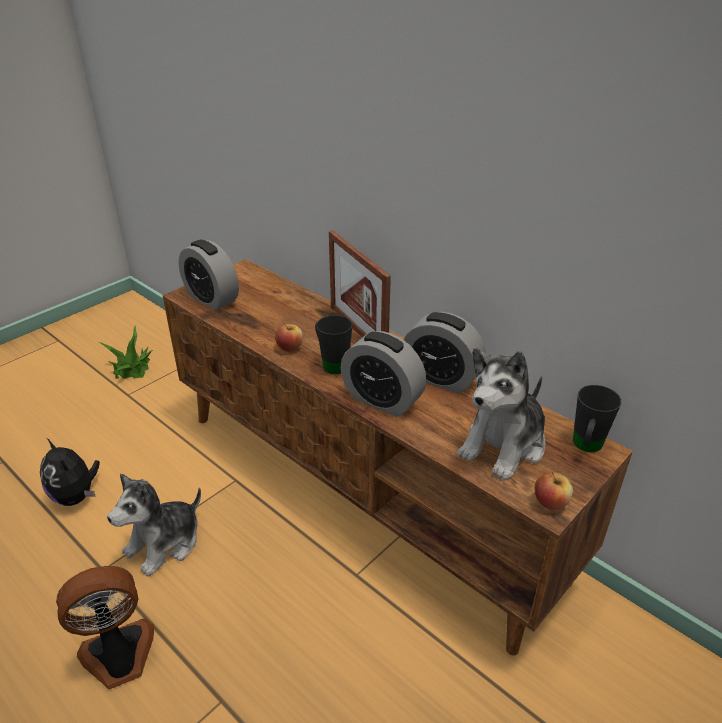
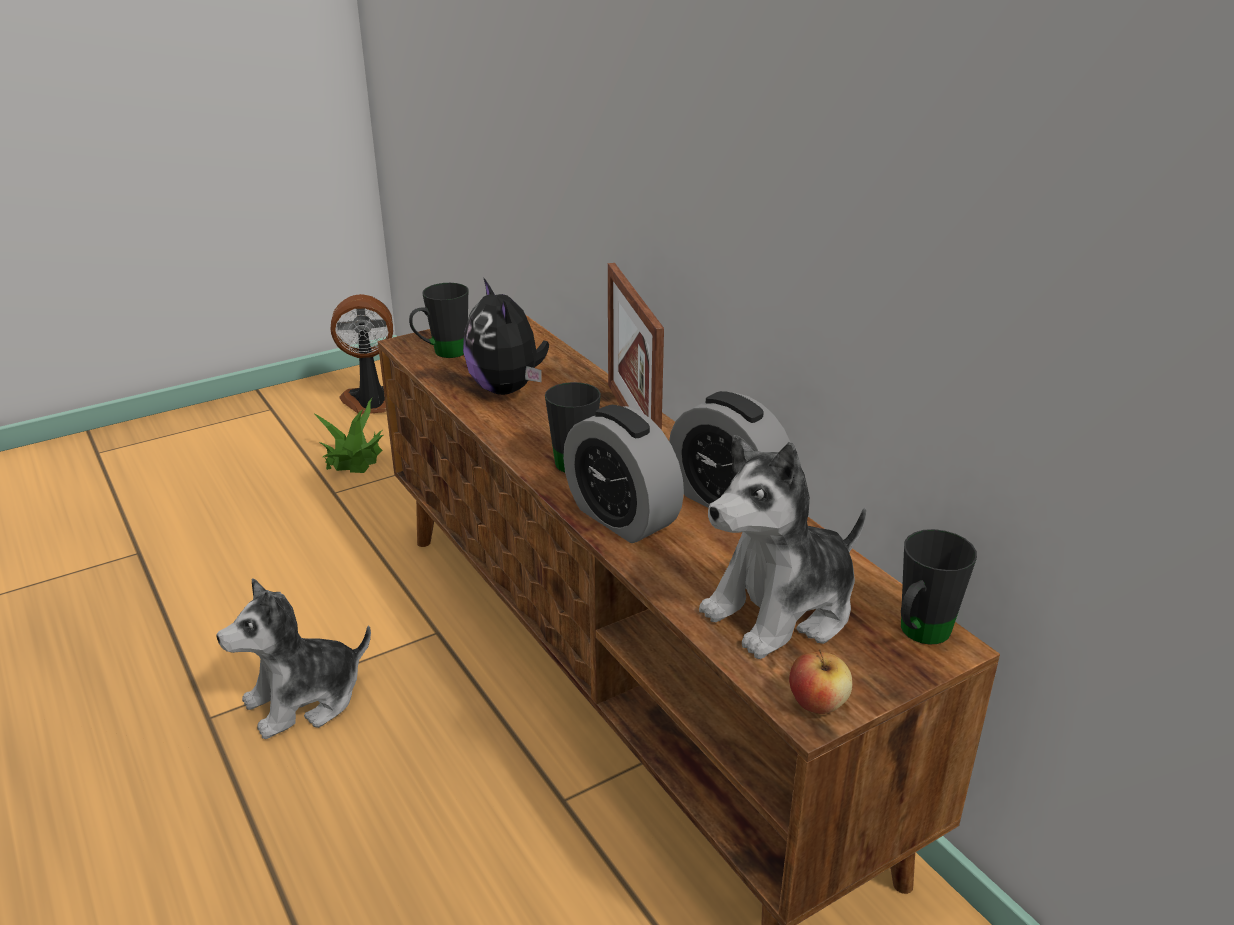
camera: 15 degrees right, 5 degrees down
plush toy [40,438,100,506] -> plush toy moved to [463,277,549,395]
fan [56,566,154,689] -> fan moved to [331,294,393,414]
alarm clock [178,240,239,310] -> black mug [409,283,468,358]
apple [275,324,303,351] -> none

